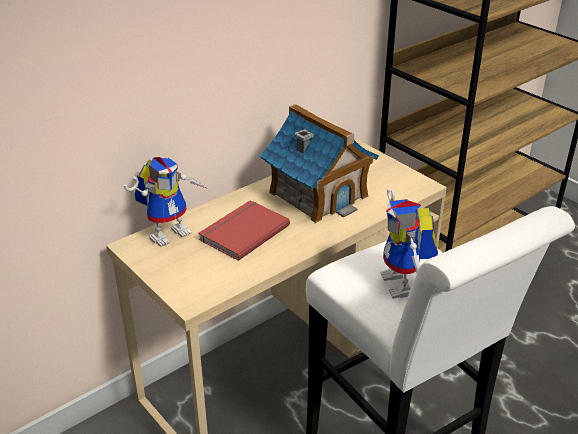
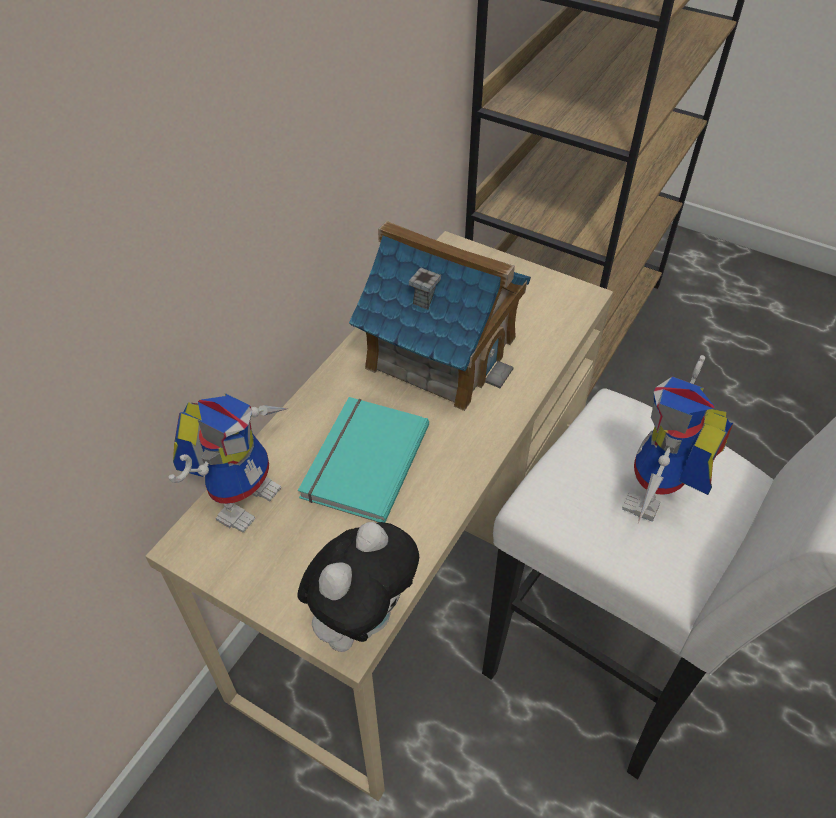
camera: 20 degrees left, 15 degrees up
red book [198,200,290,261] -> turquoise book [298,397,429,523]
toy robot [380,189,438,299] -> toy robot turned 60 degrees clockwise [622,355,734,525]
none -> plush toy [297,522,419,652]

